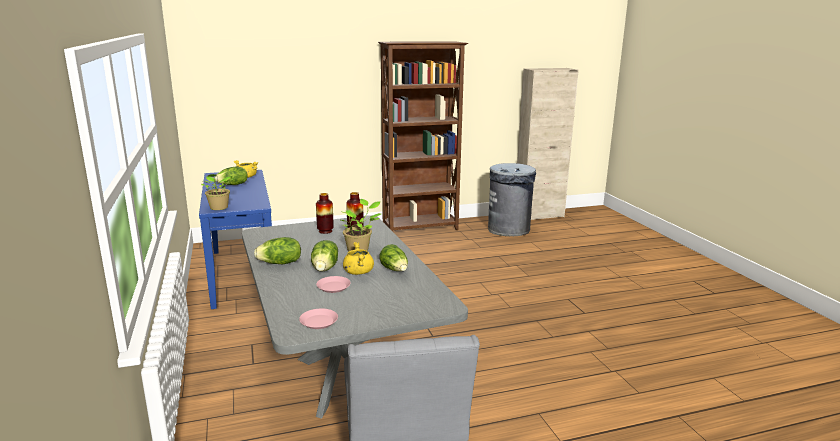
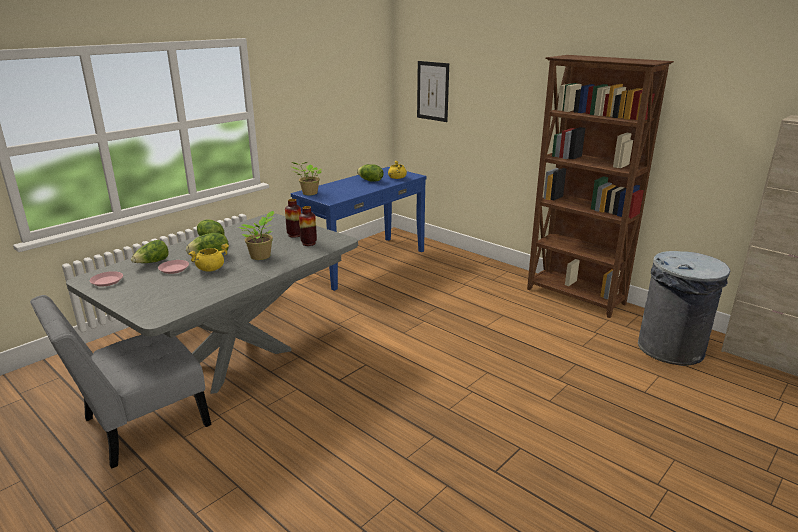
camera: 60 degrees right, 5 degrees up
lettuce [379,244,408,271] -> lettuce moved to [131,240,169,263]
none -> picture [417,61,449,122]

